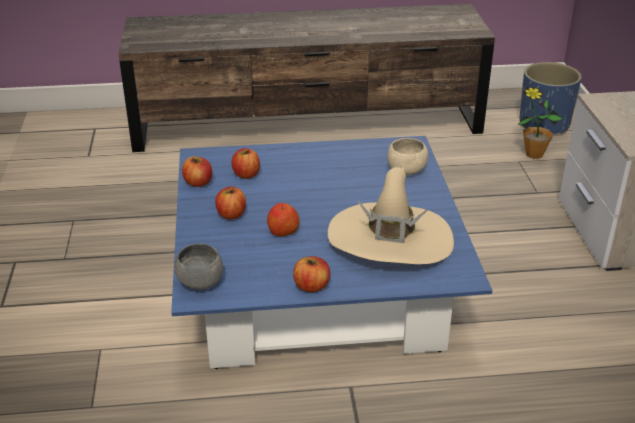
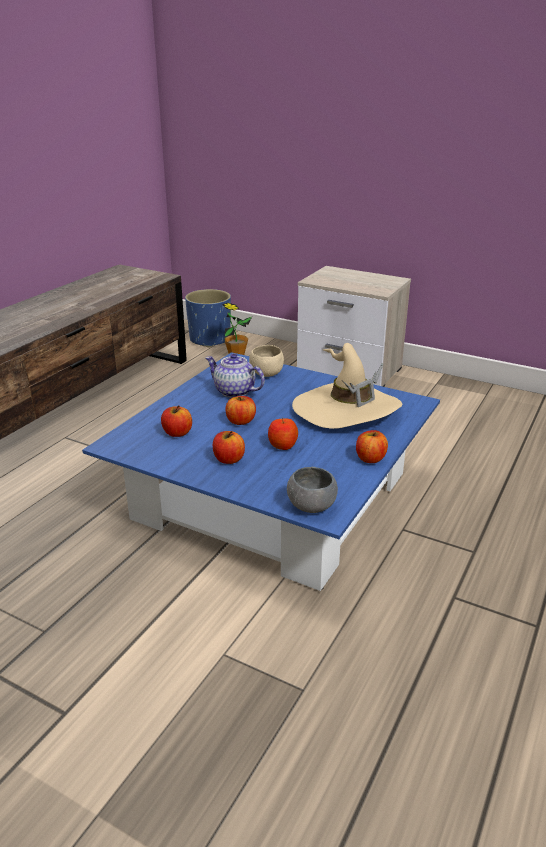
camera: 55 degrees left, 5 degrees down
apple [182,157,212,187] -> apple moved to [226,396,256,425]
none -> teapot [205,353,265,398]

